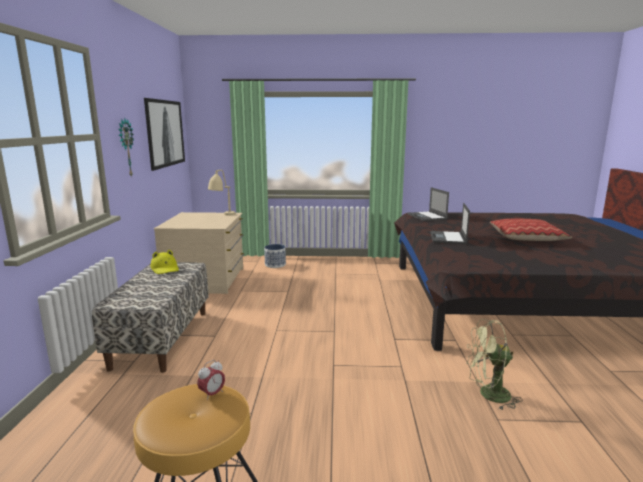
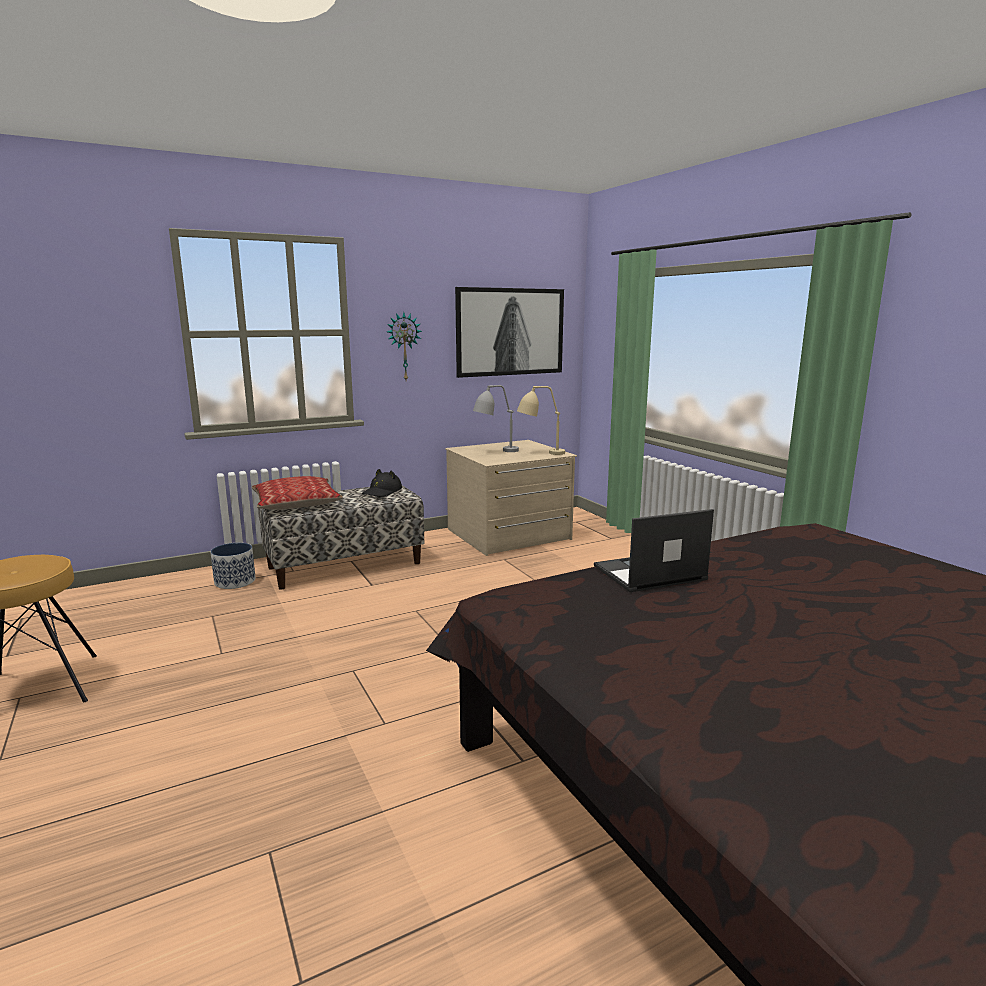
camera: 60 degrees right, 0 degrees up
yellow hat [150,250,179,274] -> black hat [362,469,402,497]
alarm clock [197,360,225,400] -> none
planter [264,244,286,268] -> planter moved to [211,543,256,589]
laptop [408,187,449,221] -> none
green fan [467,319,523,410] -> none
pillow [490,219,572,241] -> pillow moved to [252,476,343,510]
none -> grey table lamp [473,385,519,452]

